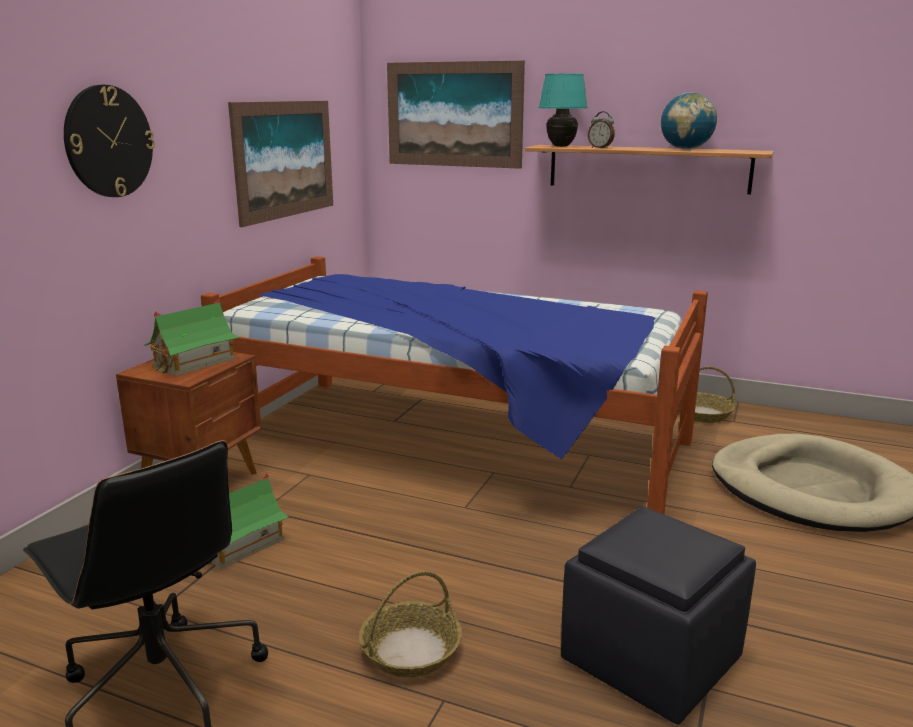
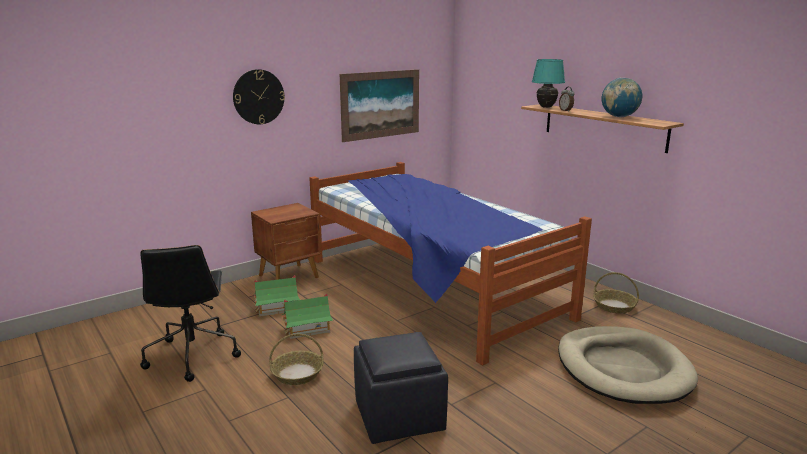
camera: 30 degrees right, 0 degrees up
toy house [144,298,240,376] -> toy house moved to [282,293,334,339]
picture [387,61,525,169] -> none

